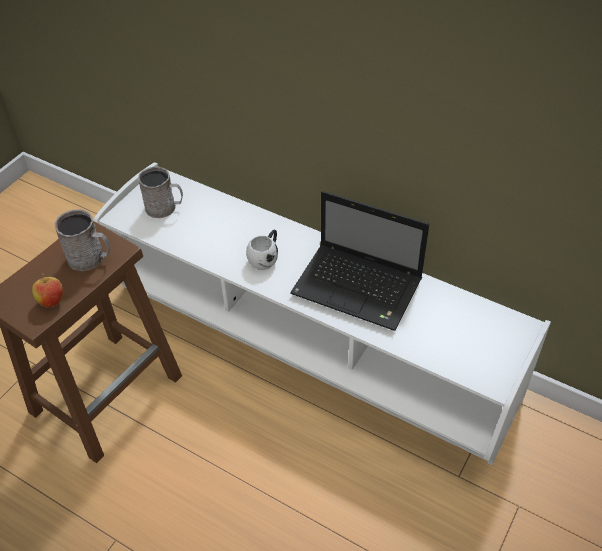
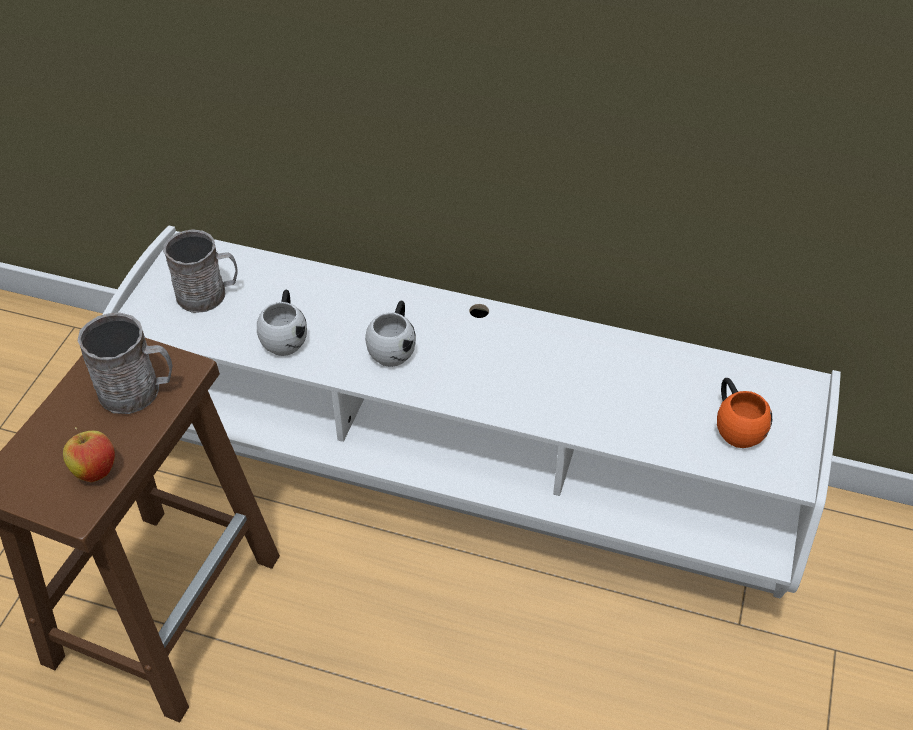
camera: 15 degrees left, 0 degrees up
laptop [290,191,429,331] -> none
none -> white mug [257,290,307,356]
none -> orange mug [717,378,772,448]

